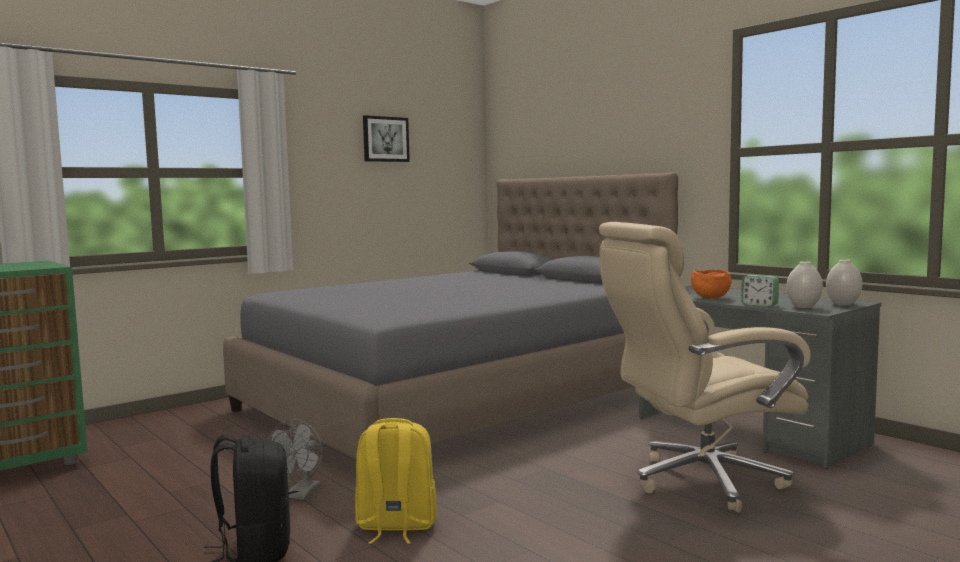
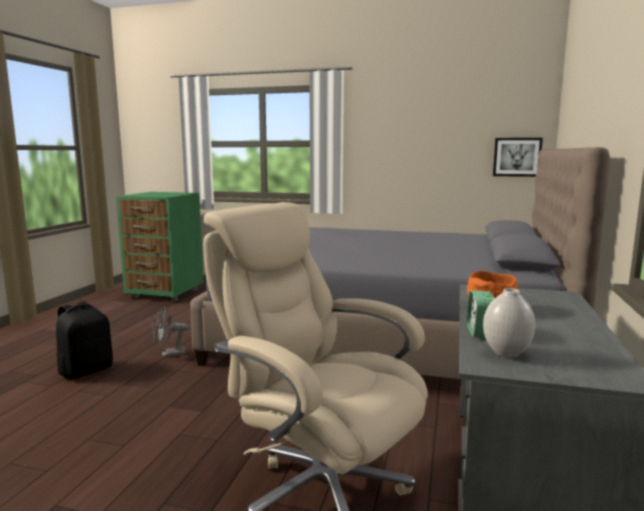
camera: 55 degrees right, 5 degrees up
yellow backpack [355,418,437,544] -> none
picture [363,115,410,162] -> picture moved to [493,138,543,177]
white vase [826,259,862,306] -> none

